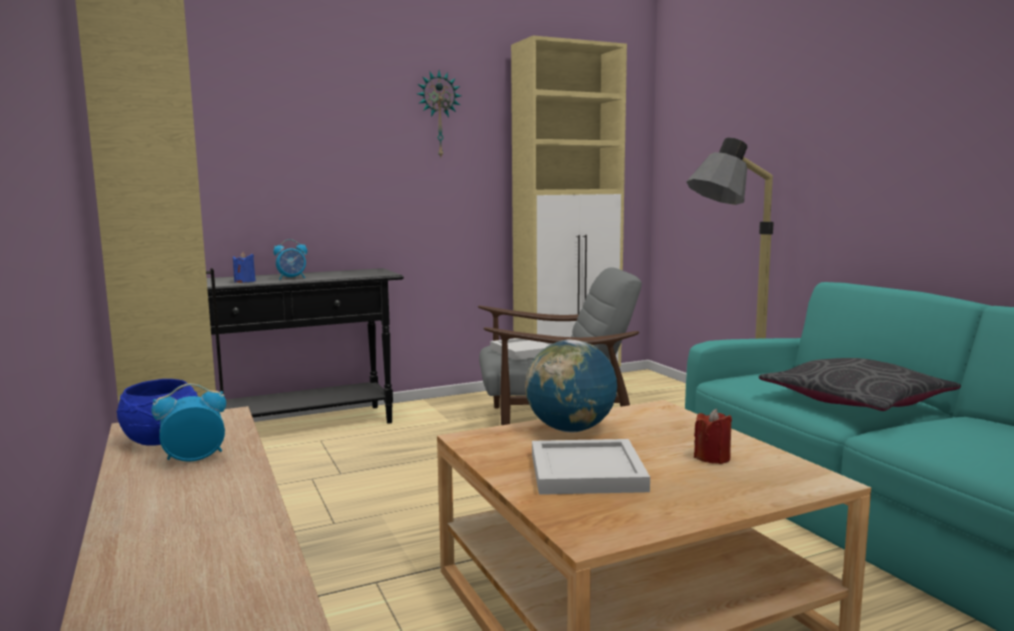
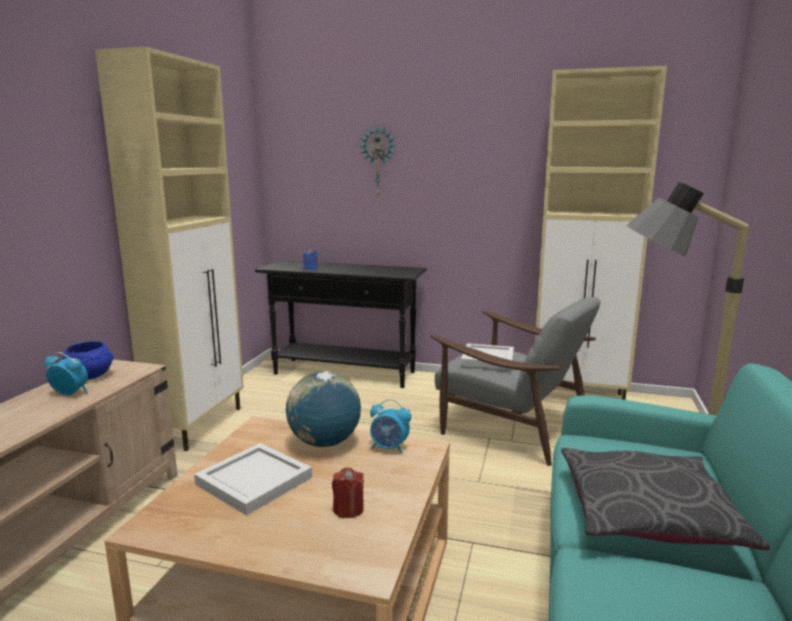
camera: 40 degrees right, 5 degrees up
alarm clock [273,239,307,280] -> alarm clock moved to [370,399,411,453]
wall clock [417,70,461,157] -> wall clock moved to [360,126,396,195]

